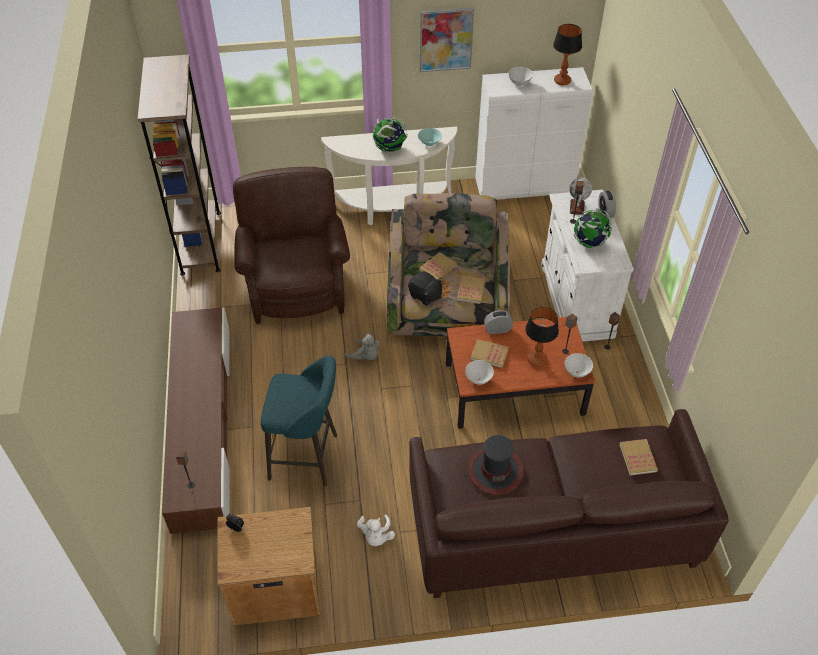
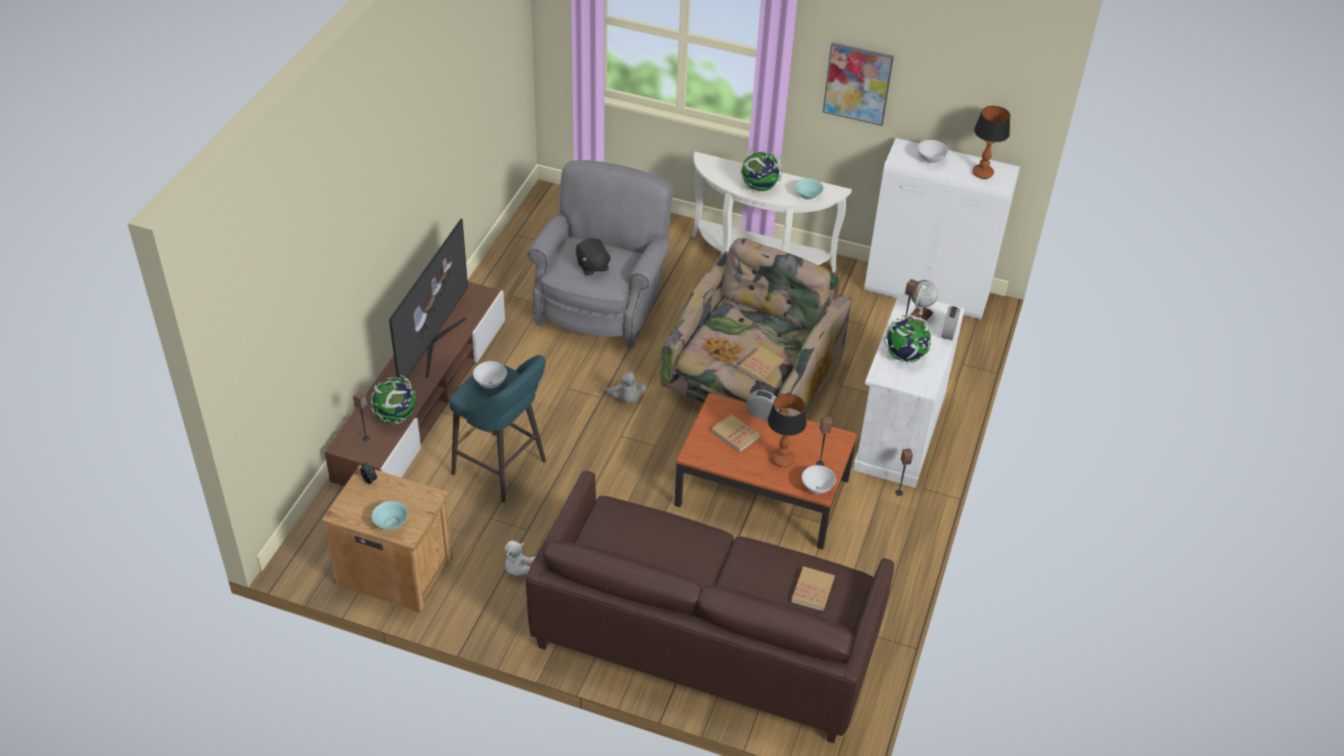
camera: 25 degrees right, 5 degrees down
brown bookcase [138,55,221,276] -> none
brown armchair [233,167,350,324] -> grey armchair [527,160,673,349]
black plush toy [408,271,442,306] -> black plush toy moved to [576,238,612,276]
book [419,252,457,280] -> none
white bowl [465,360,494,385] -> white bowl moved to [473,361,507,388]
hat [468,435,524,495] -> none
none -> globe [371,375,416,424]
none -> turquoise bowl [372,501,408,530]
none -> television [389,219,468,382]

